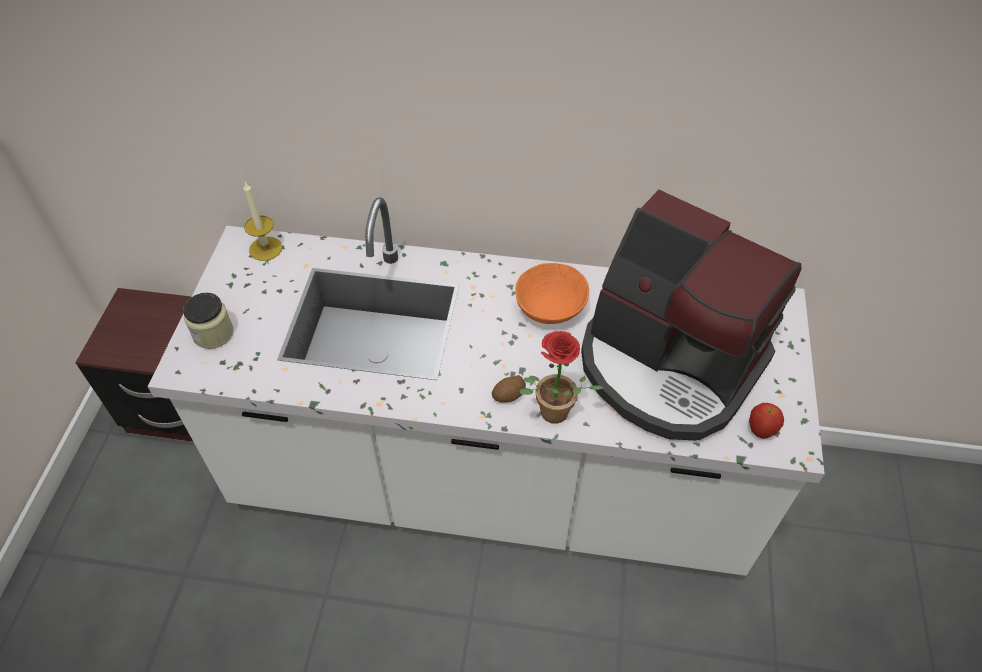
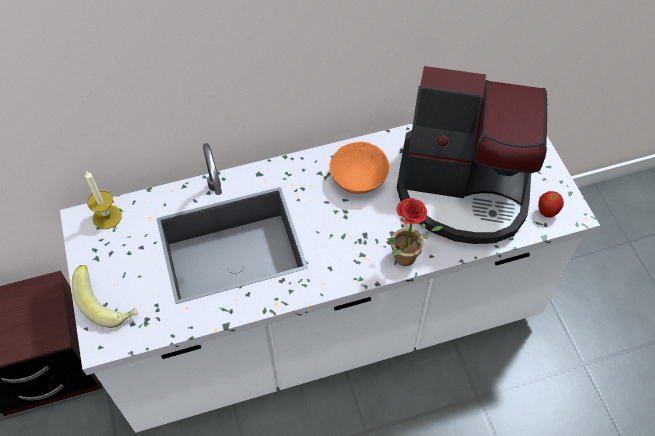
camera: 25 degrees left, 5 degrees up
jar [183,293,234,349] -> banana [72,265,138,328]
potato [492,375,526,403] -> none

